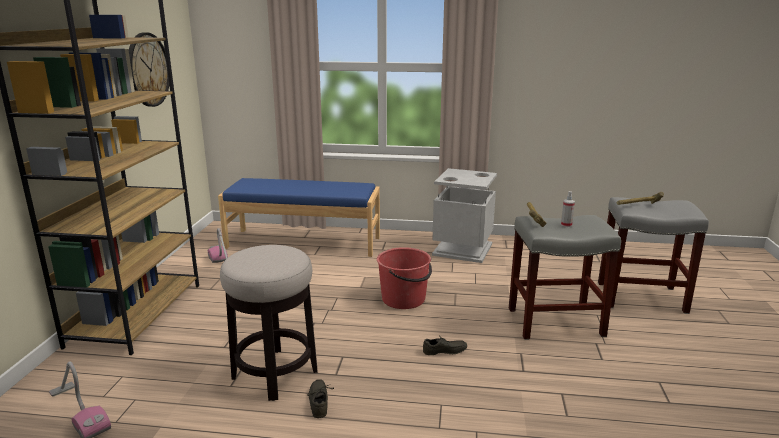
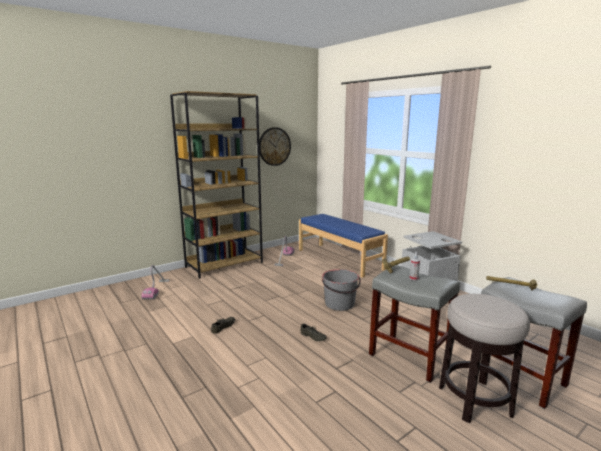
camera: 45 degrees right, 5 degrees down
stool [220,245,317,401] -> stool moved to [439,294,530,423]
red bucket [377,247,432,309] -> grey bucket [322,269,361,311]

